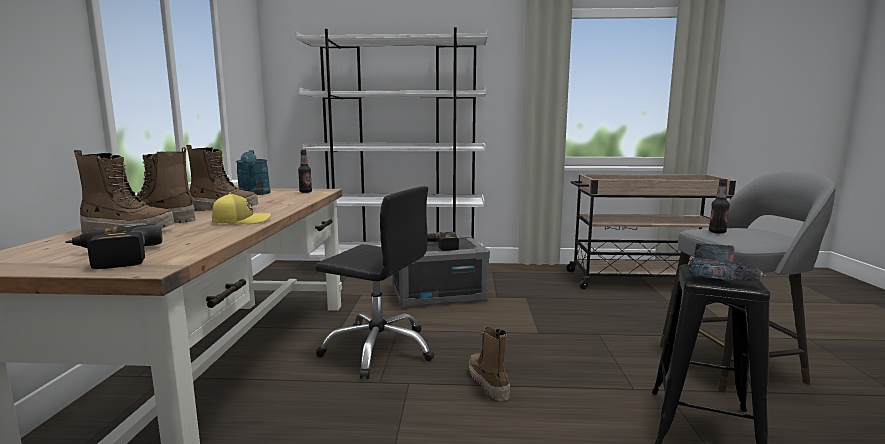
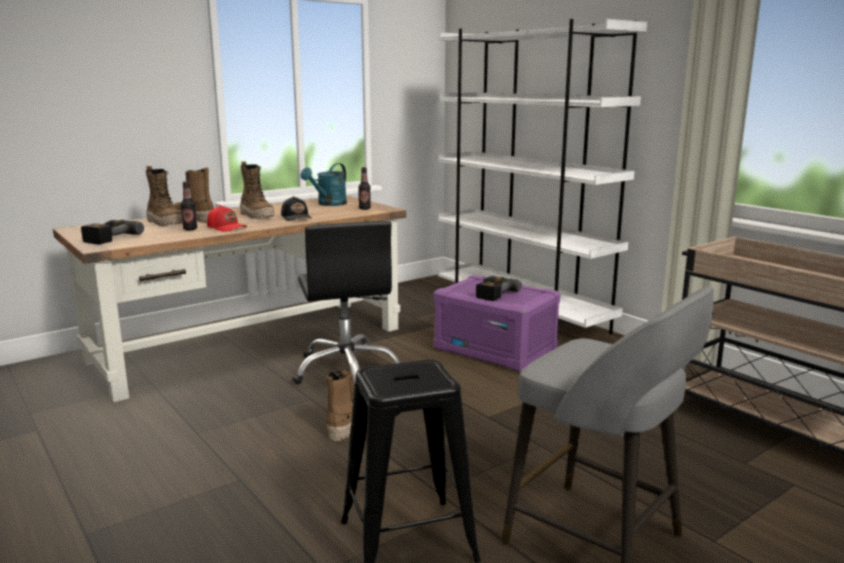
camera: 50 degrees right, 5 degrees up
yellow cap [212,193,271,224] -> red cap [207,205,247,232]
grey storage box [392,236,490,308] -> purple storage box [434,275,560,372]
power drill [689,243,766,281] -> none
bottle [709,179,730,234] -> bottle moved to [181,181,197,230]
none -> black cap [281,196,312,221]

